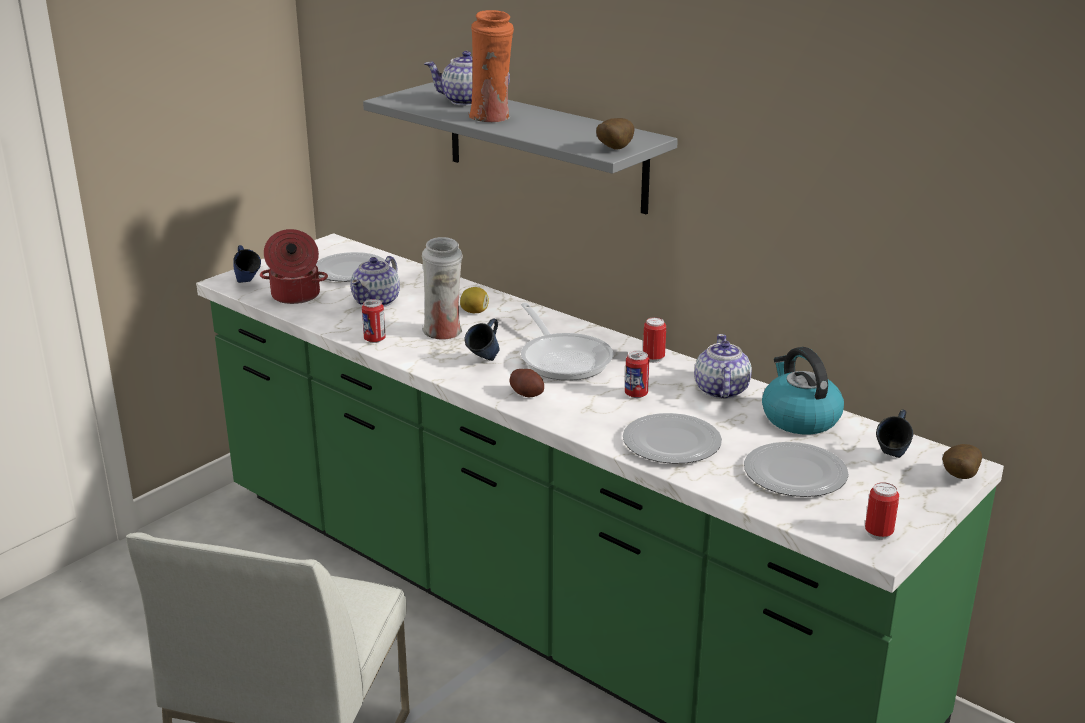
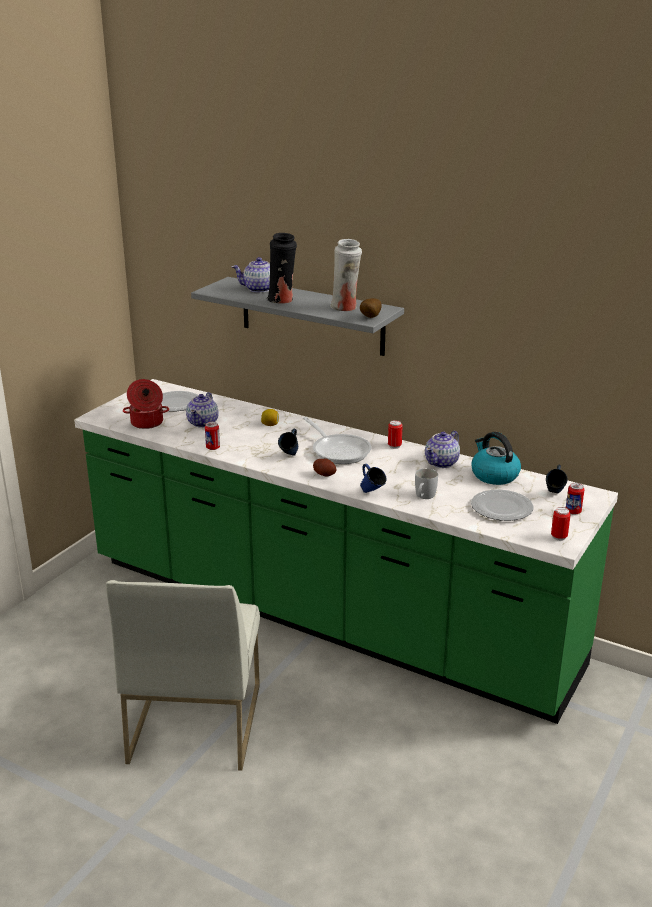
camera: 10 degrees left, 0 degrees up
blue mug [233,245,261,283] -> blue mug moved to [360,464,386,493]
white vase [422,237,463,340] -> white vase moved to [330,239,362,311]
orange vase [468,10,514,122] -> black vase [267,233,297,304]
plate [623,413,722,464] -> white mug [415,468,438,499]
can [625,351,650,398] -> can moved to [566,483,585,515]
teapot [694,334,752,399] -> teapot turned 135 degrees counterclockwise [425,431,460,468]
potato [942,444,982,479] -> none

